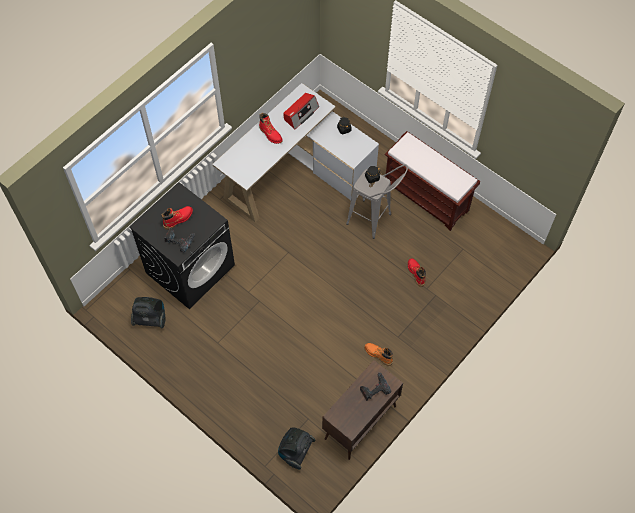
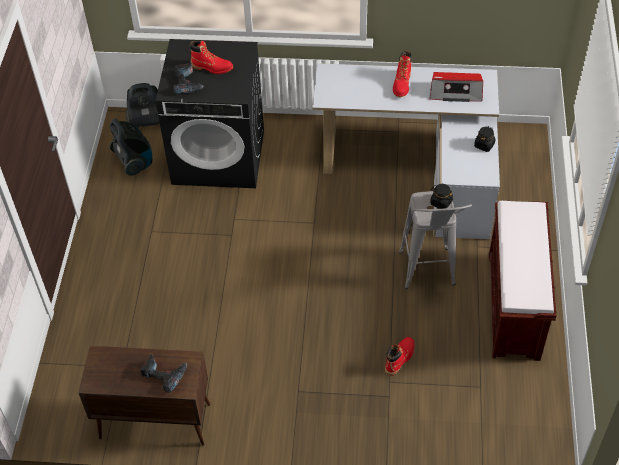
camera: 55 degrees right, 10 degrees down
vacuum cleaner [278,427,315,469] -> vacuum cleaner moved to [126,83,160,128]
orange boot [365,343,393,366] -> none

